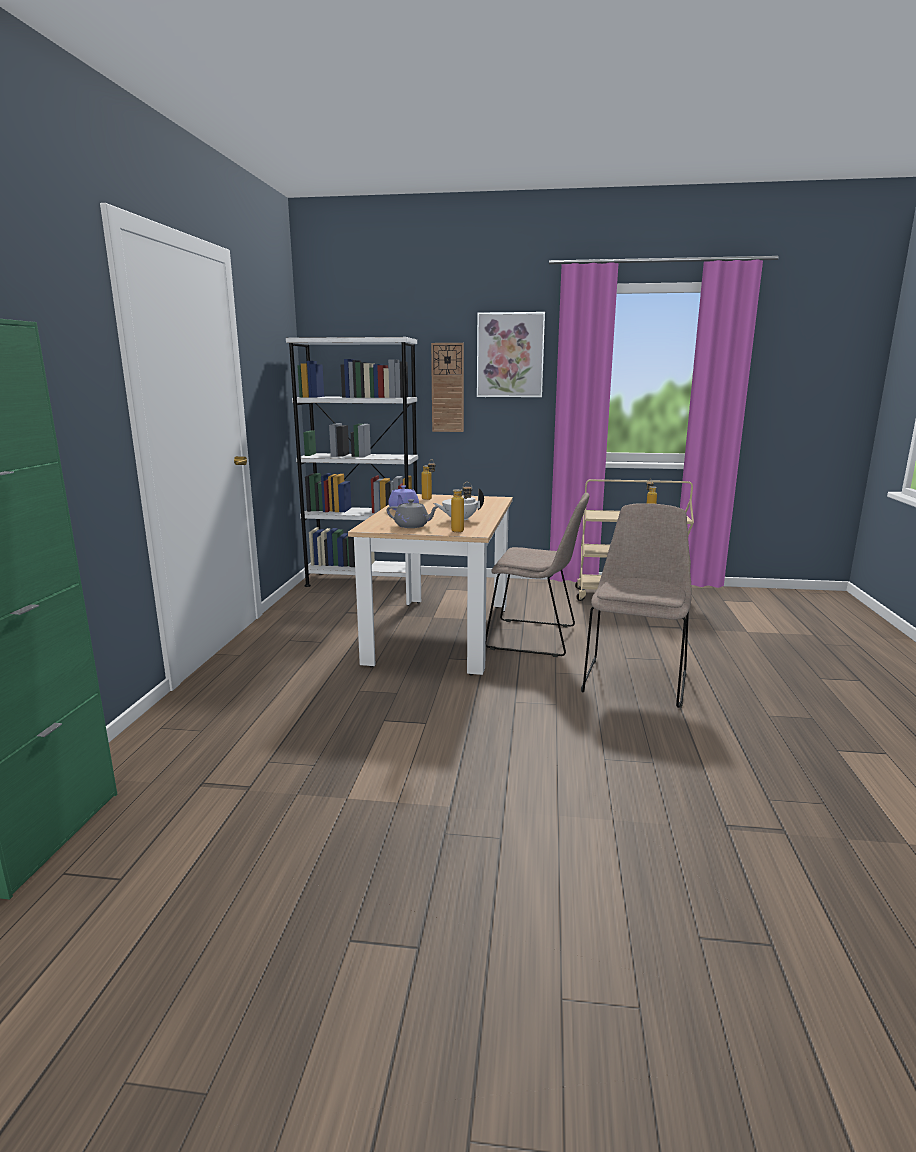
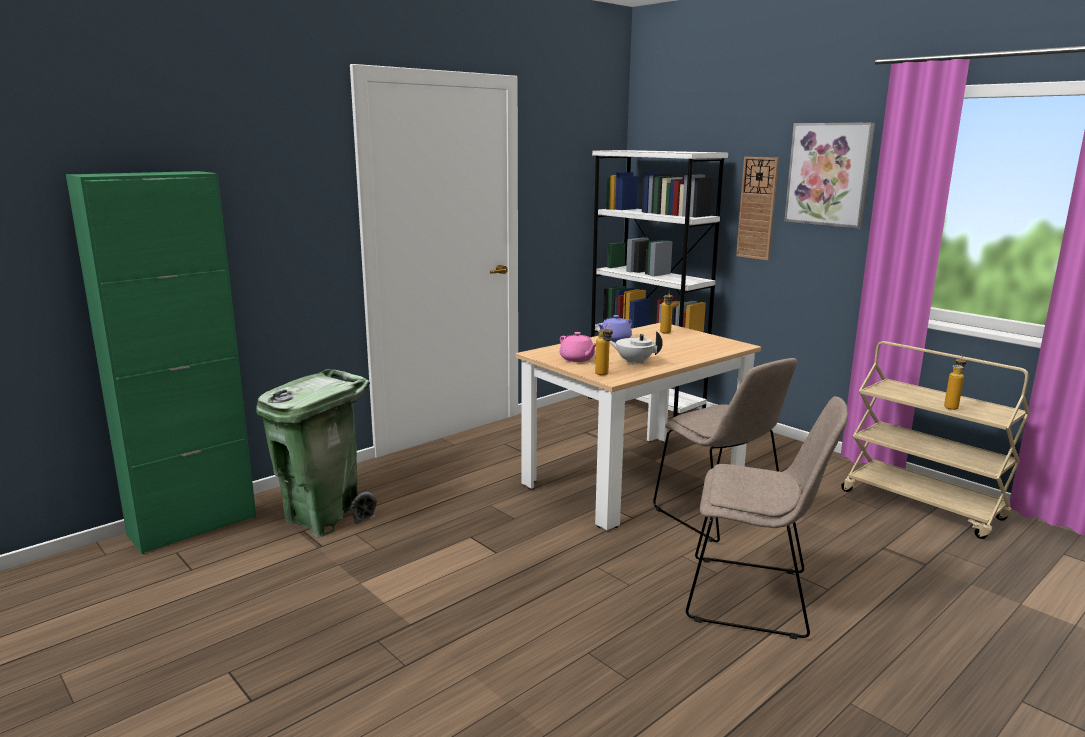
camera: 40 degrees right, 0 degrees up
grey teapot [387,499,440,528] -> pink teapot [559,332,596,362]
beige chair [581,503,692,708] -> beige chair turned 45 degrees clockwise [686,396,848,639]
none -> green trash can [256,369,377,538]

